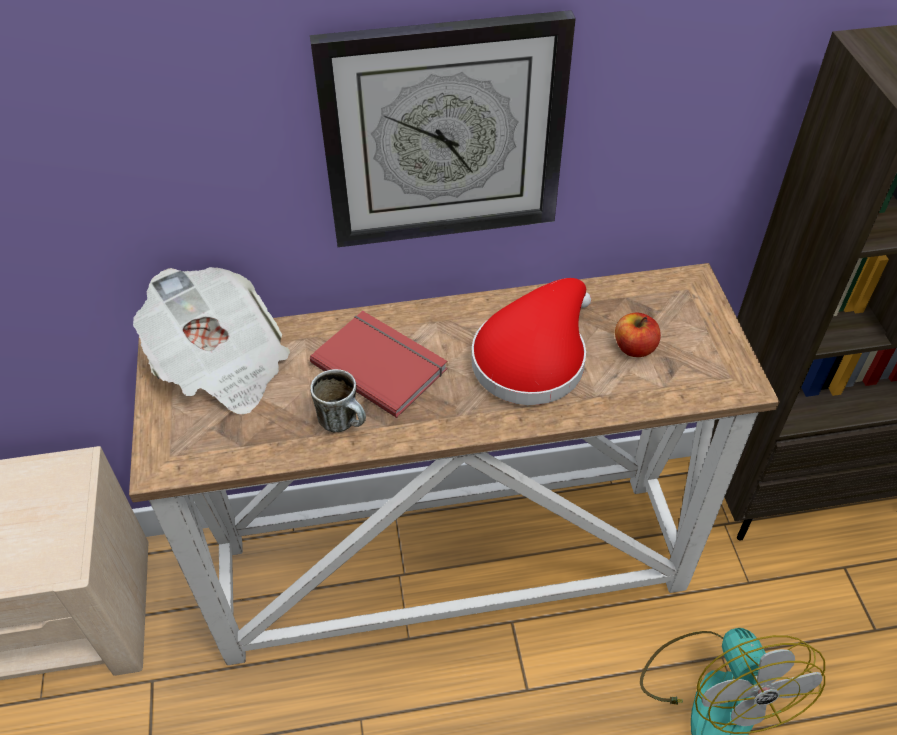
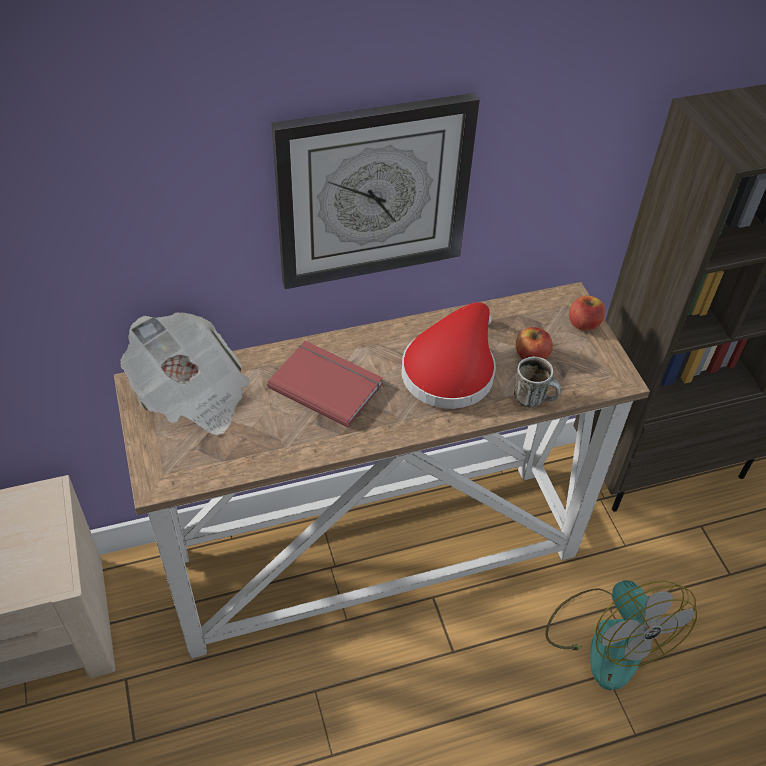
camera: 10 degrees left, 0 degrees up
mug [310,369,366,433] -> mug moved to [514,357,561,408]
none -> apple [569,296,605,331]

